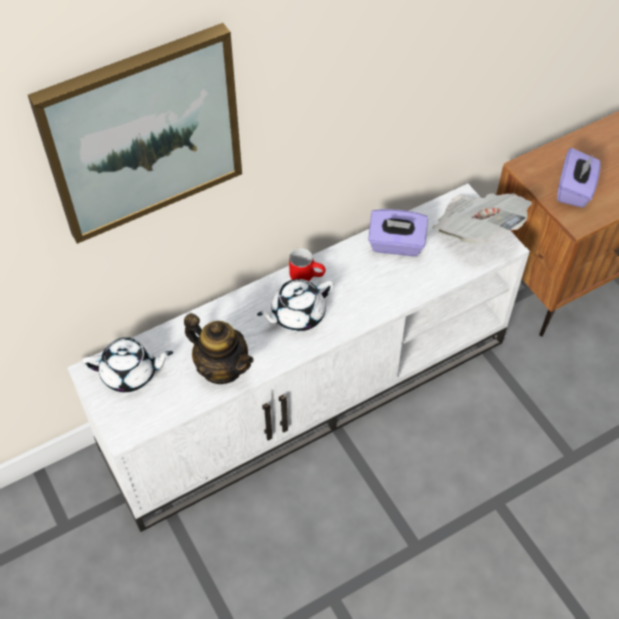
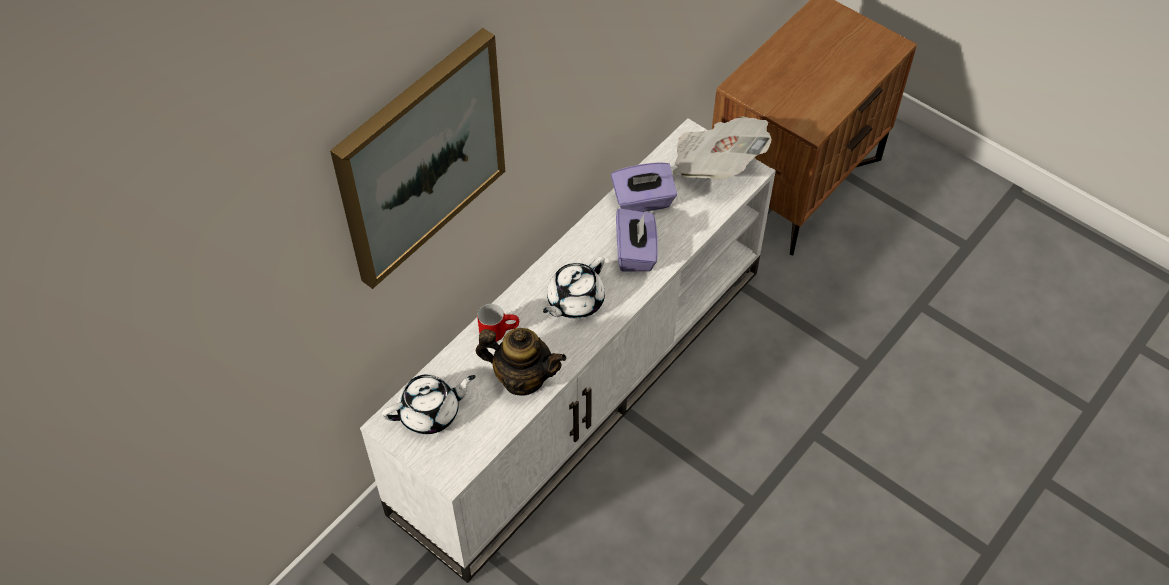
camera: 20 degrees left, 0 degrees up
red mug [289,248,326,281] -> red mug moved to [477,304,519,342]
purple tissue box [557,148,601,208] -> purple tissue box moved to [616,209,658,272]

